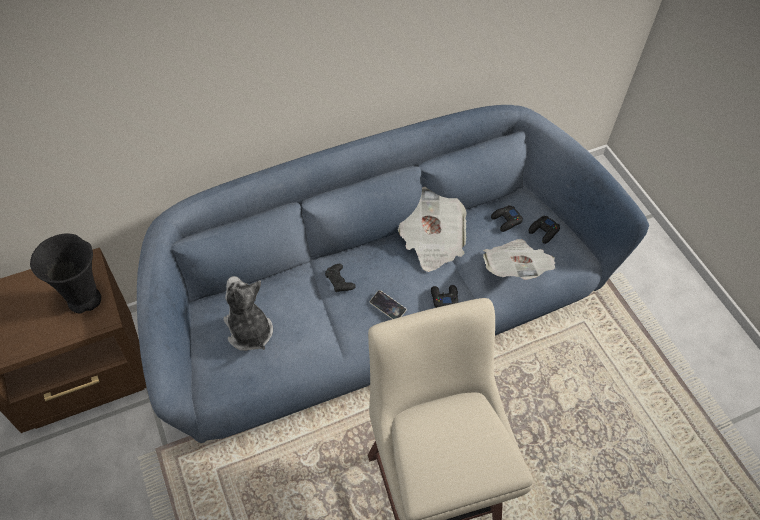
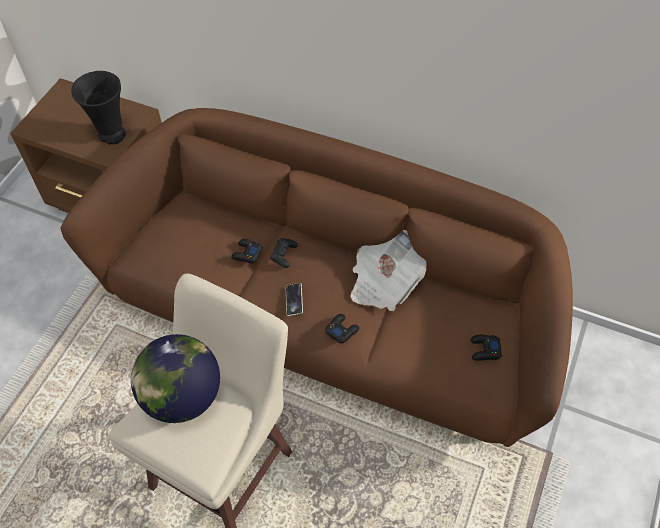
camera: 50 degrees right, 0 degrees up
blue sofa [137,105,649,443] -> brown sofa [60,108,573,447]
plush toy [223,276,273,351] -> none
newspaper [483,239,555,280] -> none
black game controller [491,205,523,232] -> black game controller moved to [231,239,263,263]
none -> globe [131,334,220,423]

